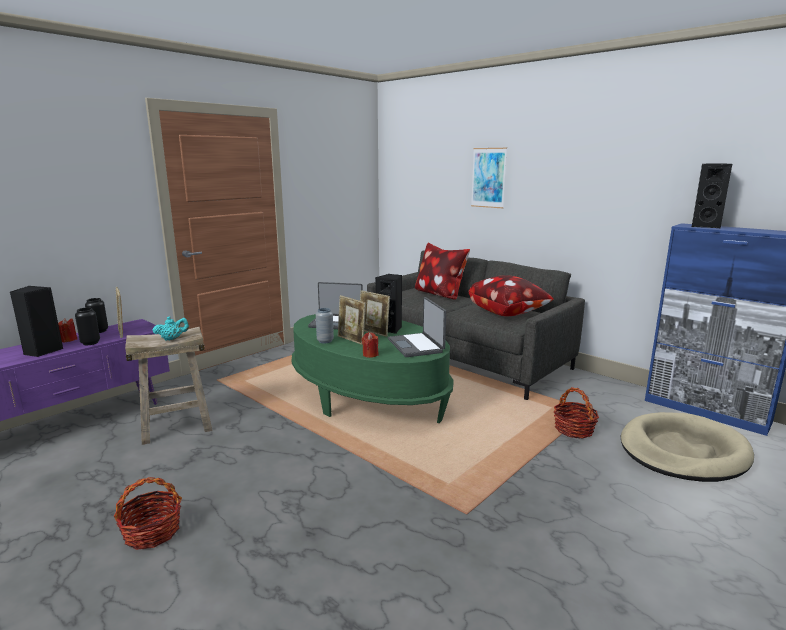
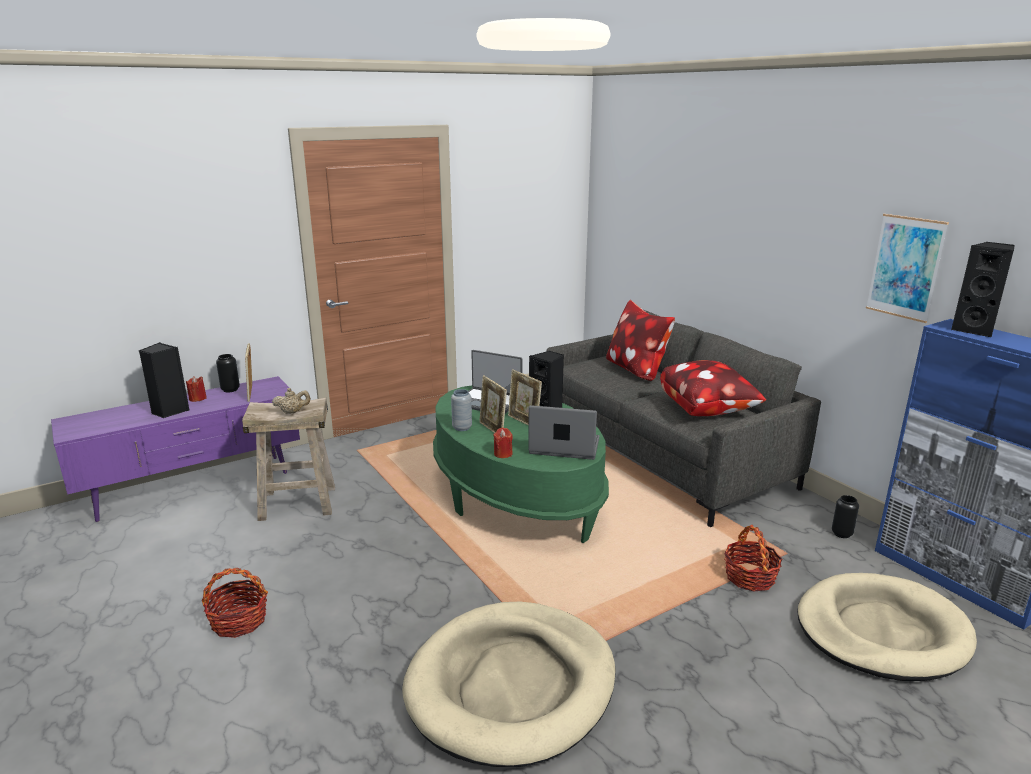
camera: 15 degrees right, 5 degrees up
black vase [75,307,100,345] -> black vase moved to [832,495,859,538]
turquoise teapot [153,316,189,341] -> beige teapot [272,388,311,414]
laptop [388,297,446,357] -> laptop turned 105 degrees clockwise [528,405,599,460]
picture [471,148,507,208] -> picture moved to [866,214,949,323]
none -> beige dog bed [402,602,616,767]

